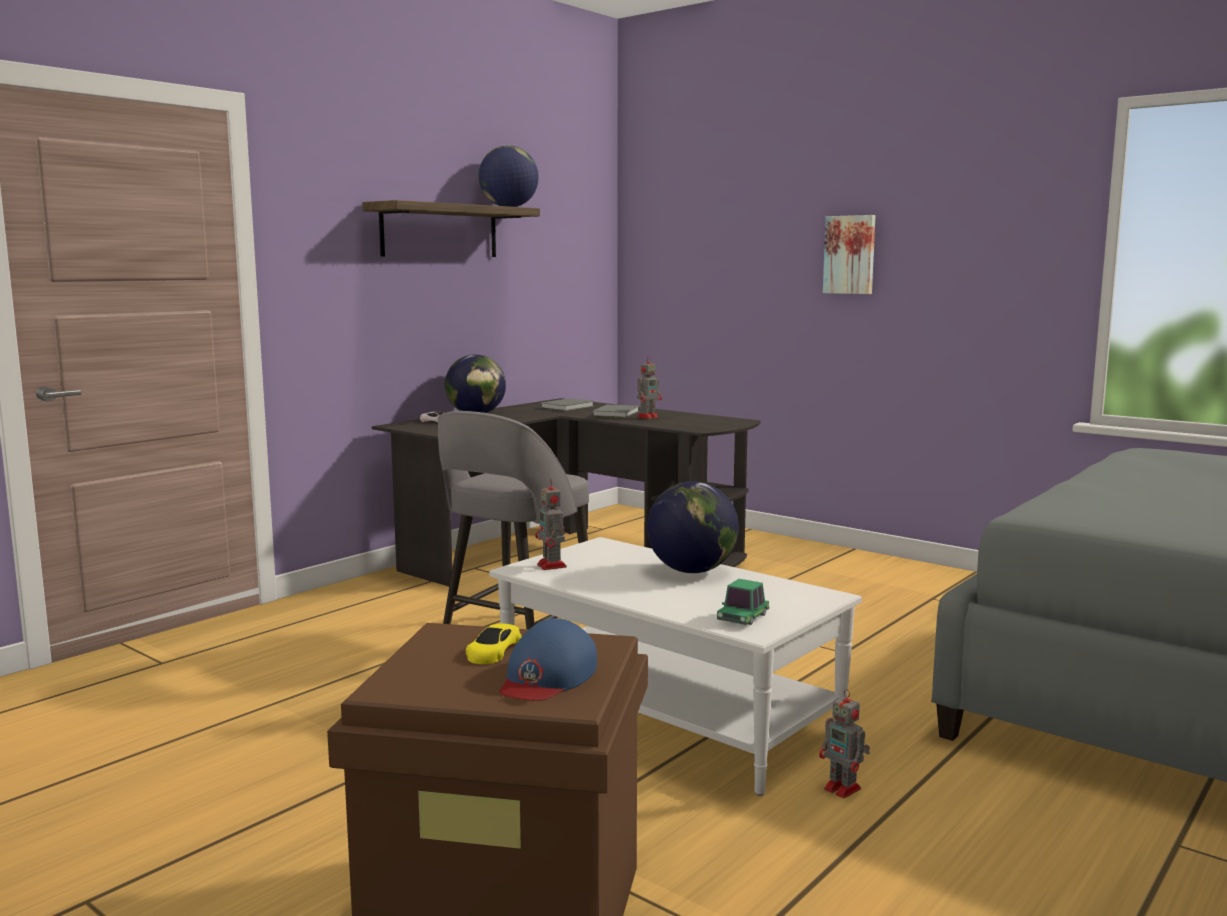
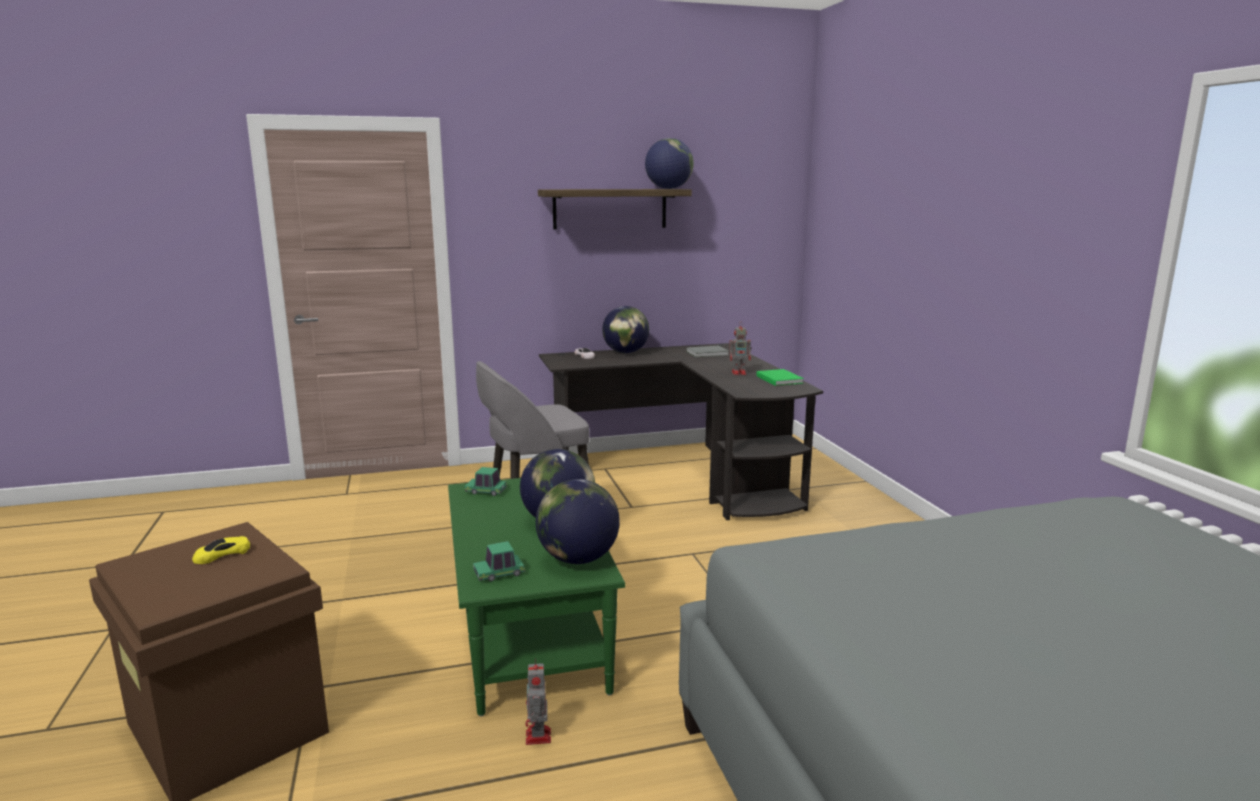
camera: 35 degrees right, 5 degrees up
white coffee table [489,537,862,796] -> green coffee table [448,478,625,716]
blue cap [499,618,597,701] -> none
toy robot [535,479,567,570] -> toy car [465,467,507,496]
grey book [593,405,639,418] -> none
picture [823,215,876,294] -> none
none -> globe [536,479,620,564]
none -> green book [756,369,804,386]

